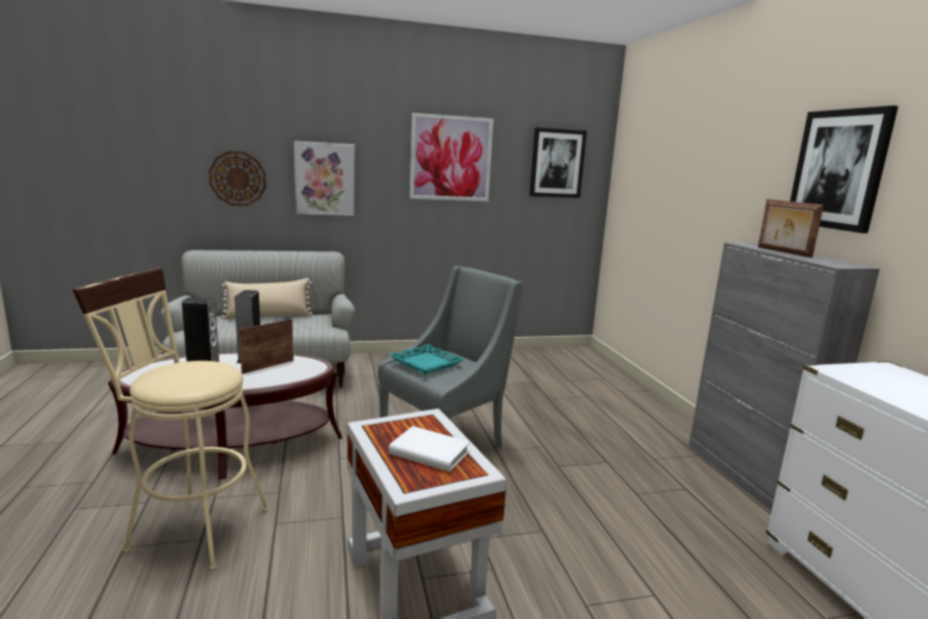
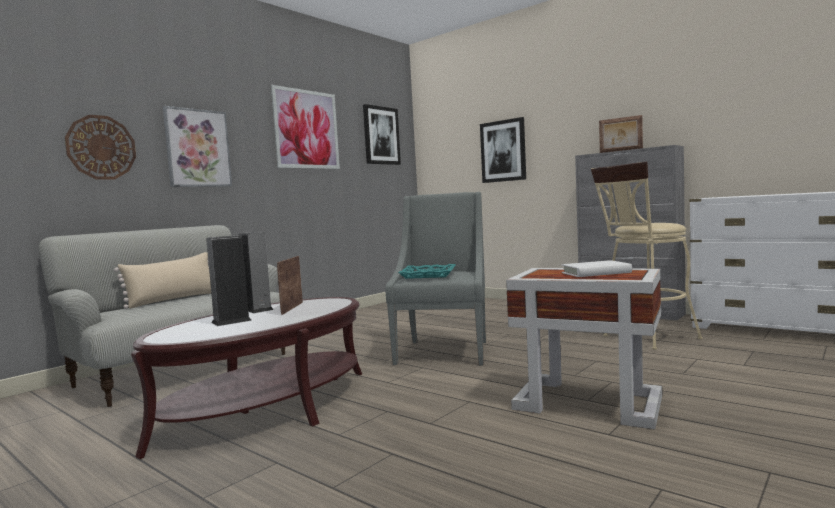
camera: 35 degrees left, 10 degrees down
beige stool [72,268,269,571] -> beige stool moved to [591,162,703,350]
picture [790,105,898,233] -> picture moved to [480,117,526,183]

